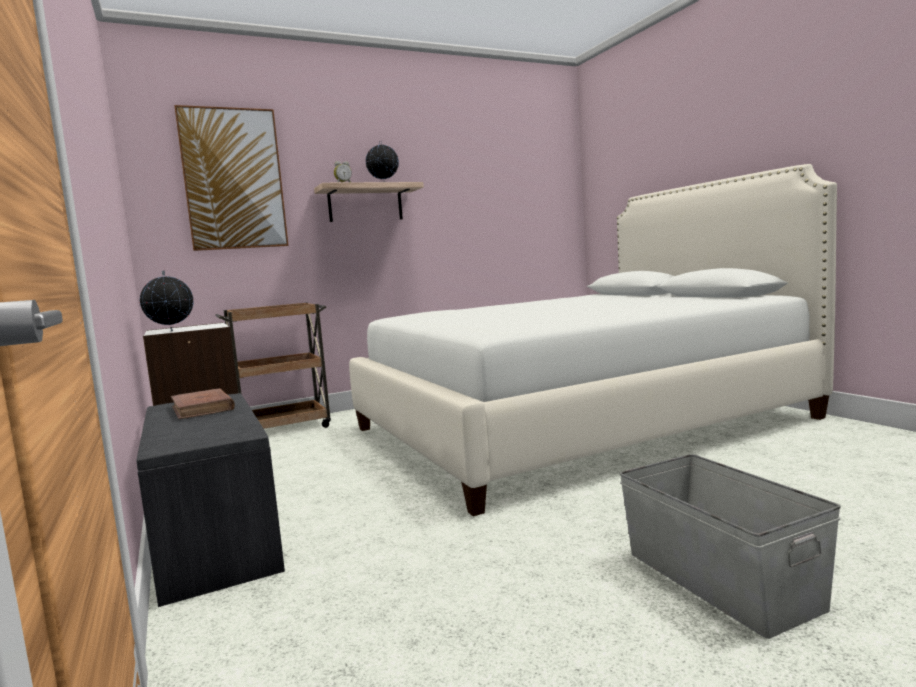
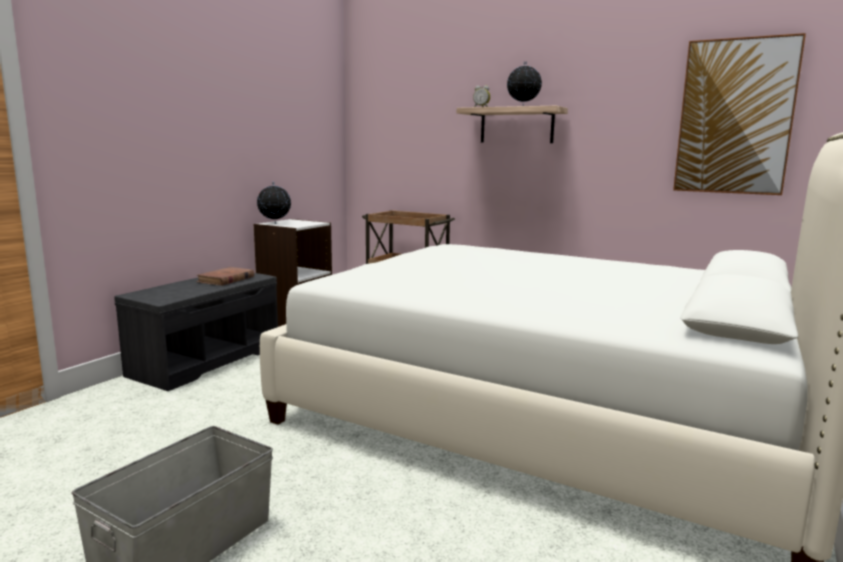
camera: 55 degrees right, 5 degrees up
picture [174,105,289,251] -> picture moved to [673,33,806,195]

